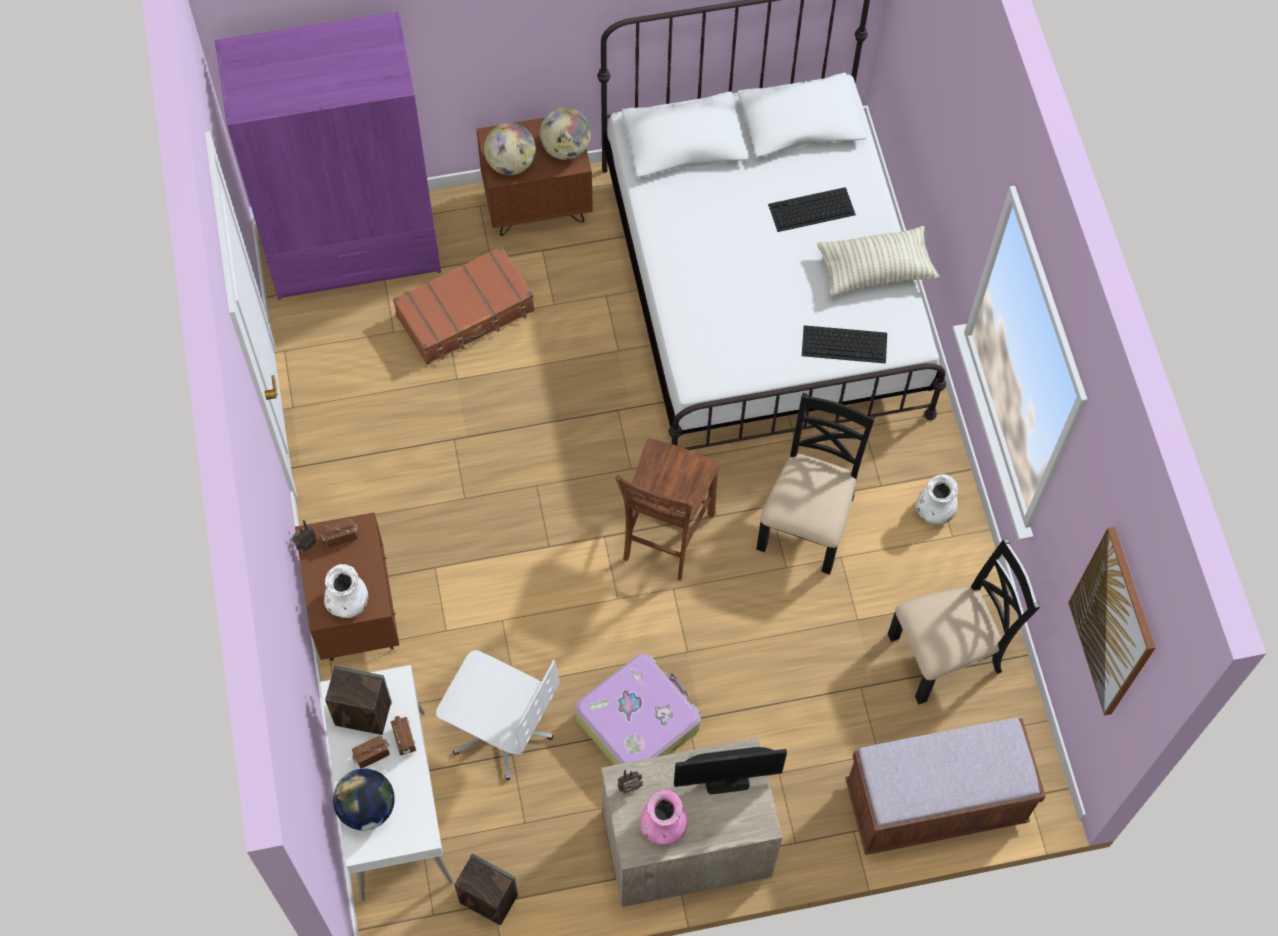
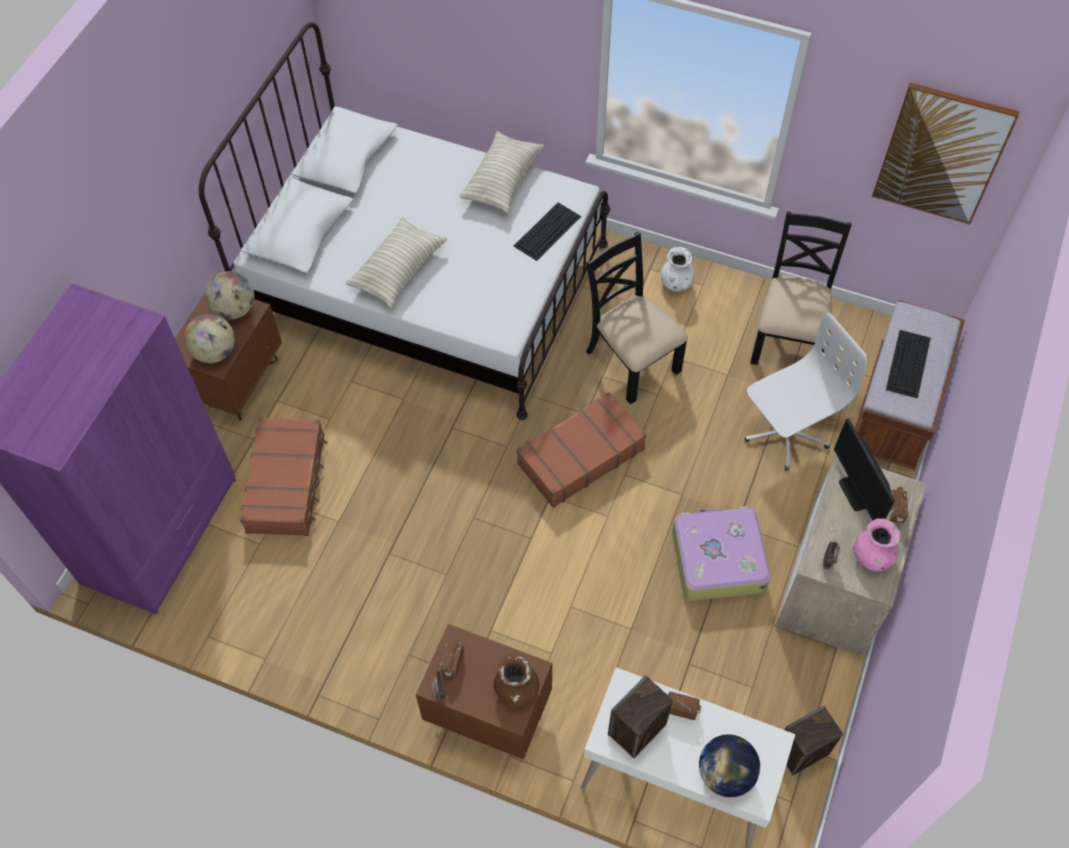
camera: 55 degrees left, 5 degrees down
white vase [324,564,368,618] -> brown vase [494,655,539,708]
radio [352,735,390,769] -> radio moved to [888,487,910,523]
white office chair [436,650,560,780] -> white office chair moved to [744,313,867,471]
brown chair [615,438,720,581] -> brown suitcase [517,392,647,508]
monitor [674,747,787,794] -> monitor turned 135 degrees clockwise [834,419,895,520]
keyboard [768,187,856,232] -> keyboard moved to [886,330,931,399]
none -> pillow [345,217,447,308]

